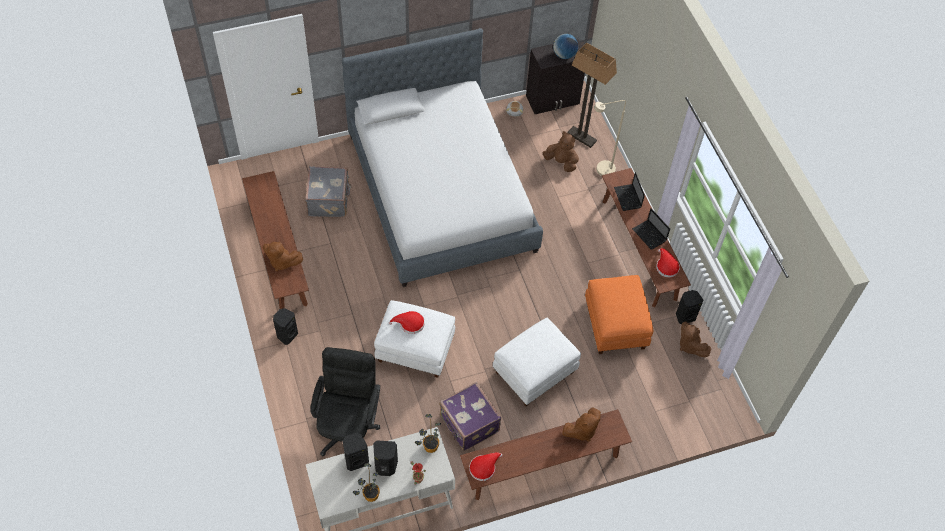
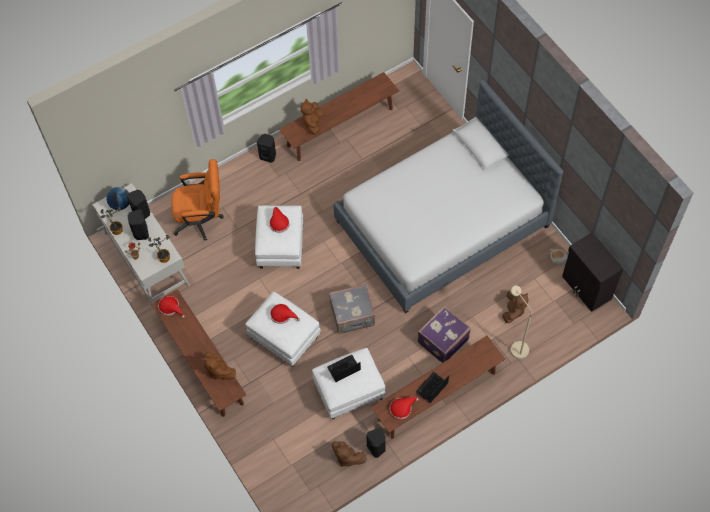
camera: 80 degrees right, 5 degrees up
grey suitcase [305,166,352,217] -> grey suitcase moved to [329,284,375,334]
black office chair [310,347,380,457] -> orange office chair [171,159,224,241]
purple suitcase [439,382,501,451] -> purple suitcase moved to [418,306,471,363]
globe [553,34,578,59] -> globe moved to [107,187,129,210]
floor lamp [567,42,617,148] -> none
orange ottoman [585,275,654,354] -> white ottoman [312,348,386,420]
laptop [614,172,645,211] -> laptop moved to [327,355,361,382]
brown plush toy [680,321,711,357] -> brown plush toy turned 105 degrees counterclockwise [332,441,367,467]
none -> red hat [270,304,300,324]

